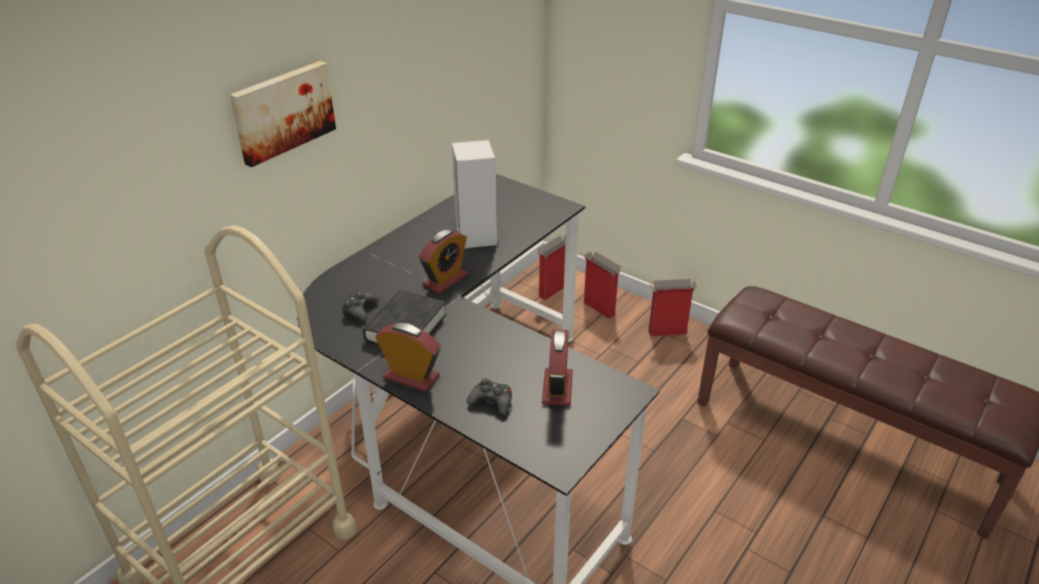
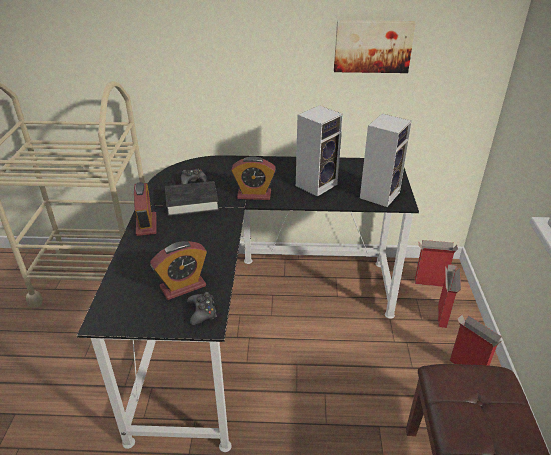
camera: 55 degrees right, 0 degrees up
picture [230,61,336,167] -> picture moved to [334,20,416,73]
black game controller [467,378,512,415] -> black game controller moved to [187,292,217,325]
none -> speaker [360,113,412,207]

